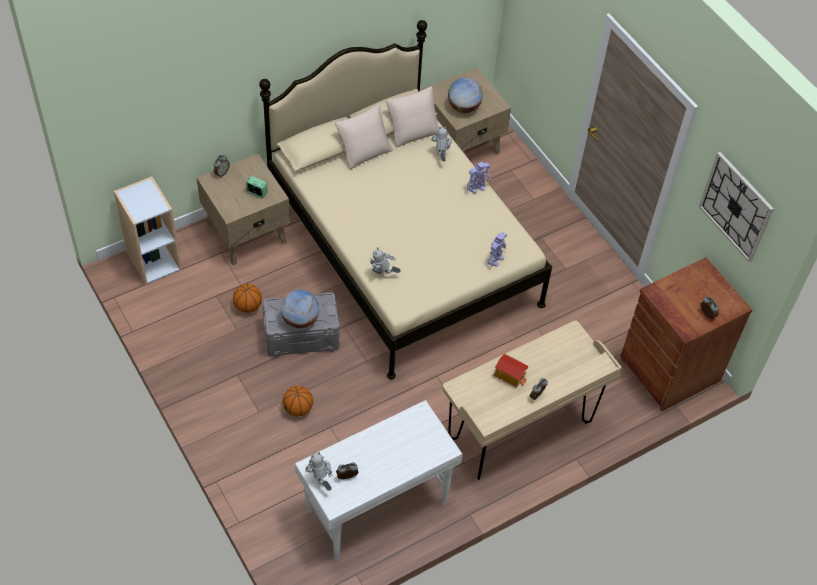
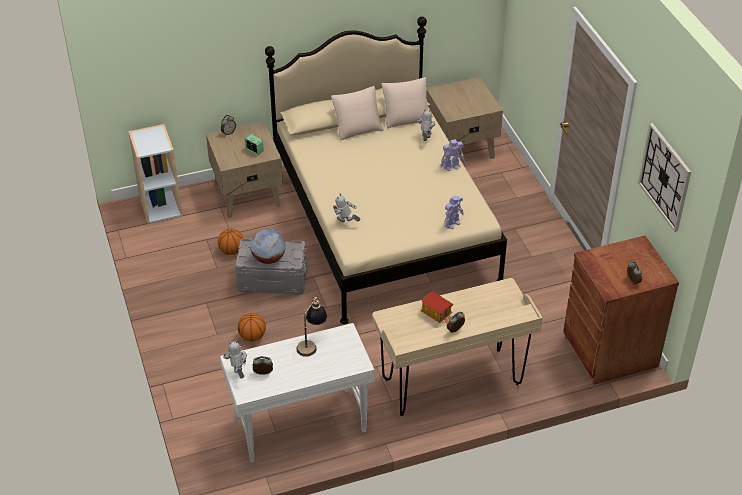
camera: 15 degrees right, 10 degrees down
globe [448,78,483,113] -> none
none -> table lamp [296,297,327,357]

